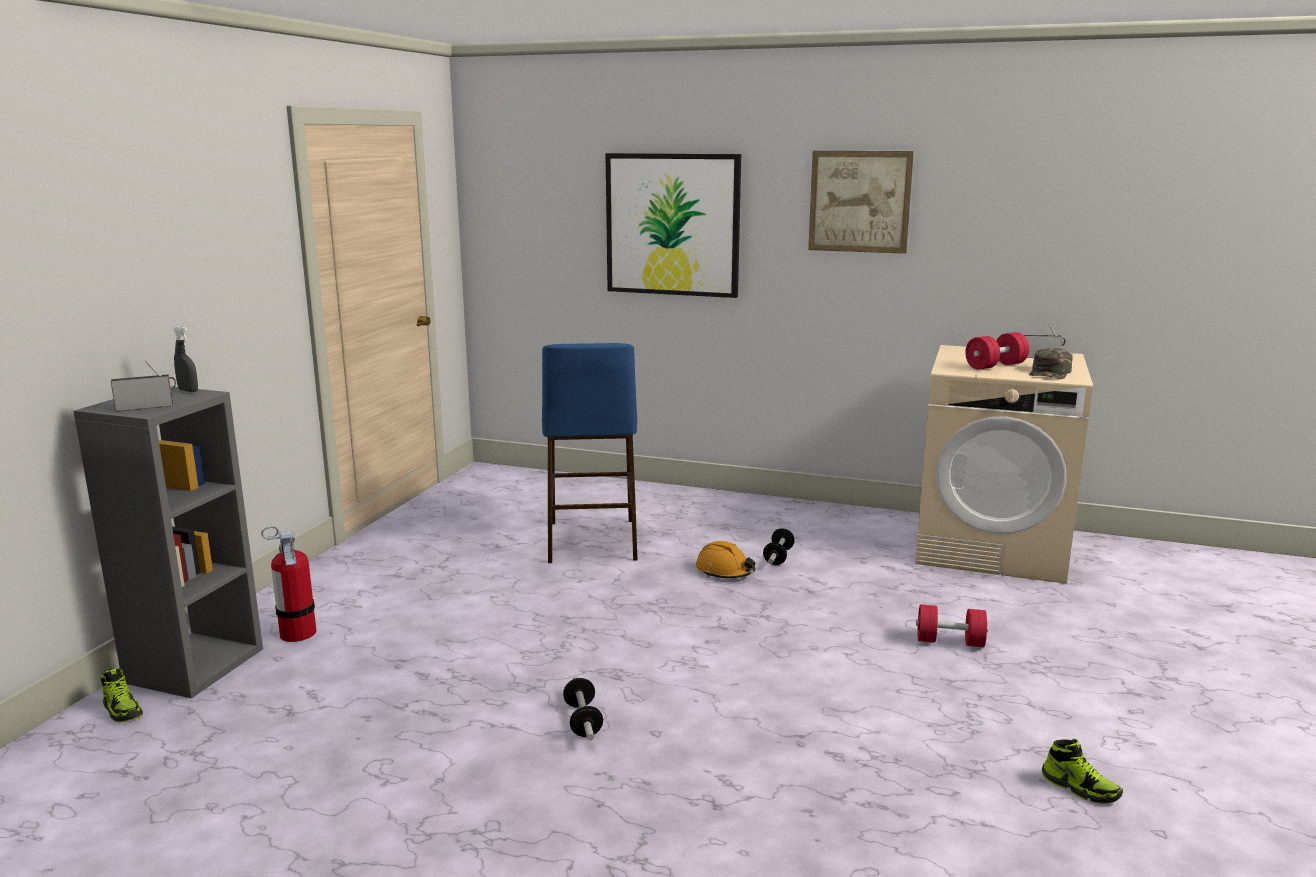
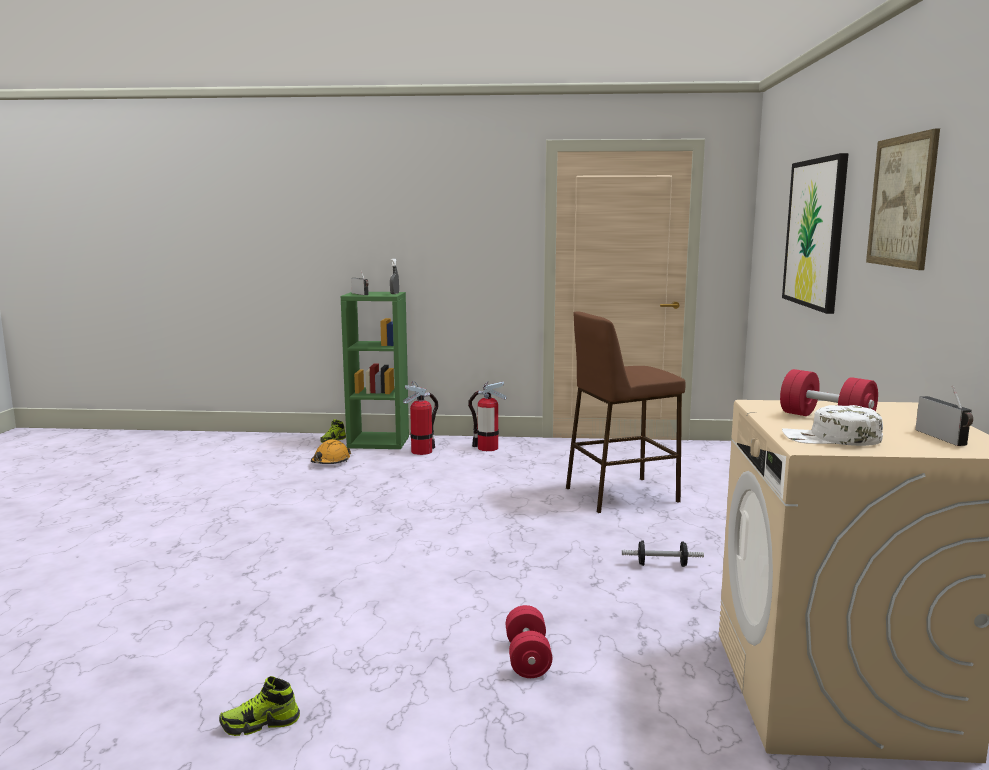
camera: 75 degrees right, 5 degrees down
grey bookcase [73,386,263,698] -> green bookcase [341,292,409,449]
blue stool [542,343,638,563] -> brown stool [566,311,685,513]
dumbbell [563,676,603,740] -> none
orange hard hat [696,541,755,579] -> orange hard hat moved to [311,439,351,464]
green cap [1029,348,1073,379] -> white cap [782,405,883,446]
shoe [1042,739,1123,804] -> shoe turned 45 degrees clockwise [219,676,300,736]
none -> fire extinguisher [468,381,507,451]

